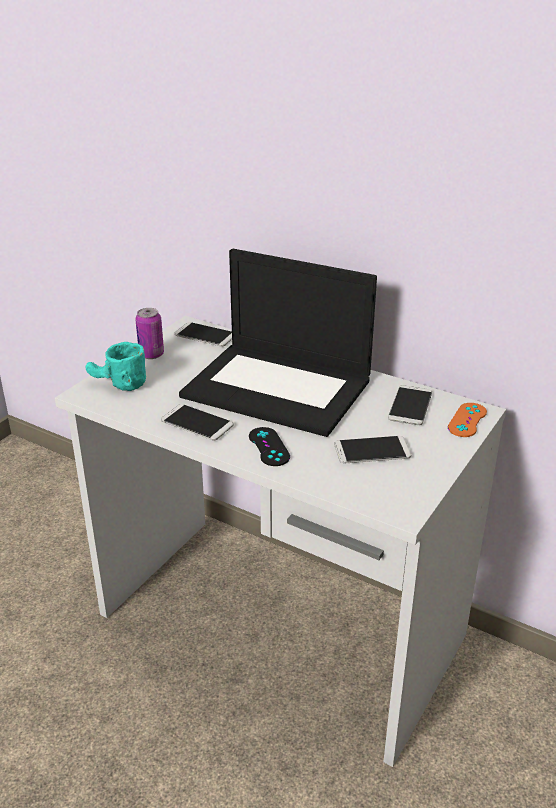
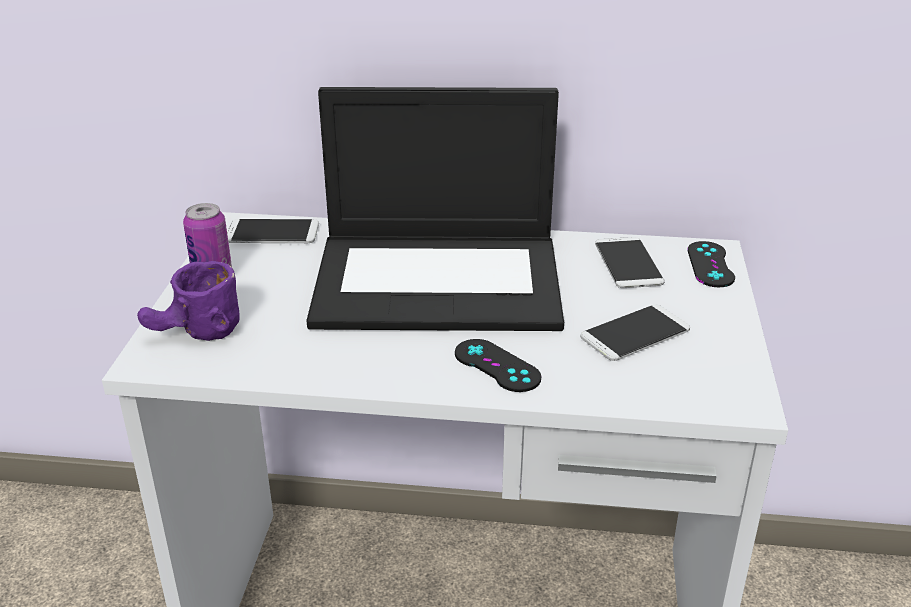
camera: 25 degrees left, 0 degrees up
turquoise mug [85,342,146,391] -> purple mug [137,261,240,341]
phone [161,404,234,440] -> none
orange game controller [448,403,487,437] -> black game controller [687,241,735,287]

